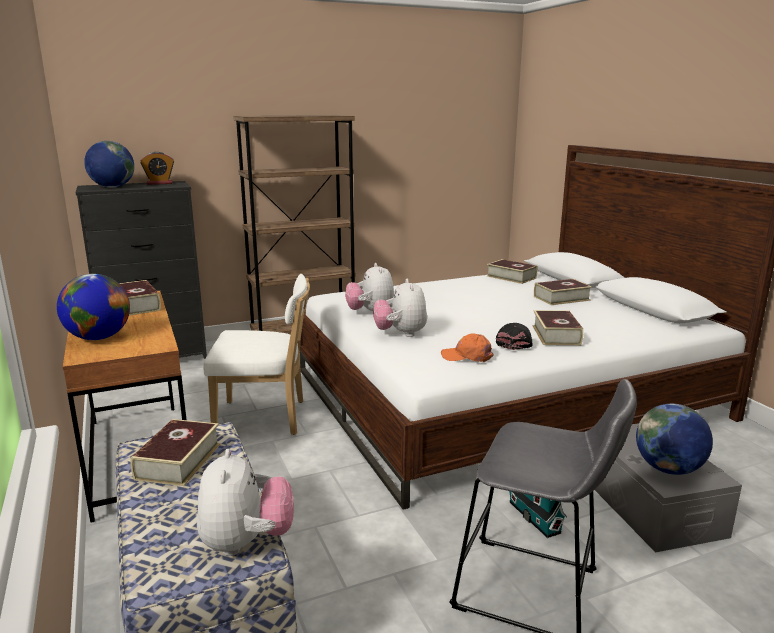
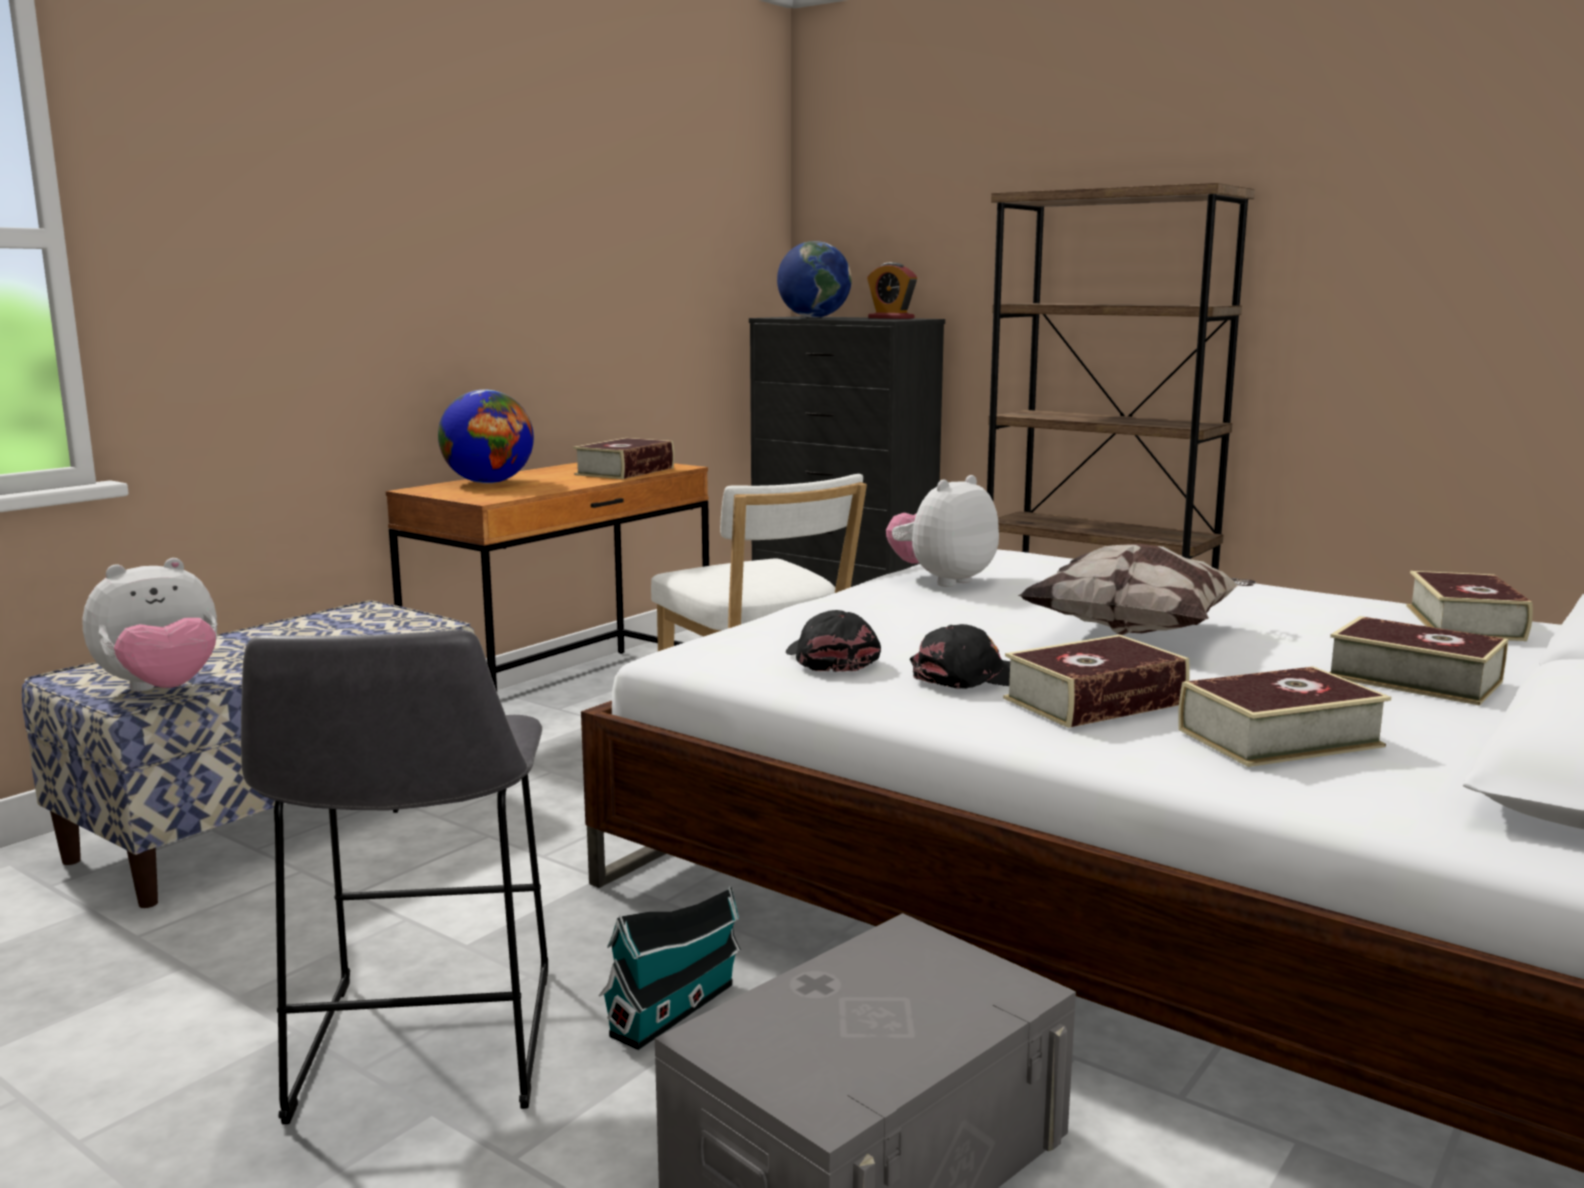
camera: 60 degrees right, 5 degrees down
book [131,419,221,486] -> book moved to [1178,667,1391,767]
plush toy [373,279,427,337] -> none
orange cap [441,333,493,362] -> black cap [786,610,881,672]
globe [636,404,713,475] -> none
none -> pillow [1018,544,1257,635]

